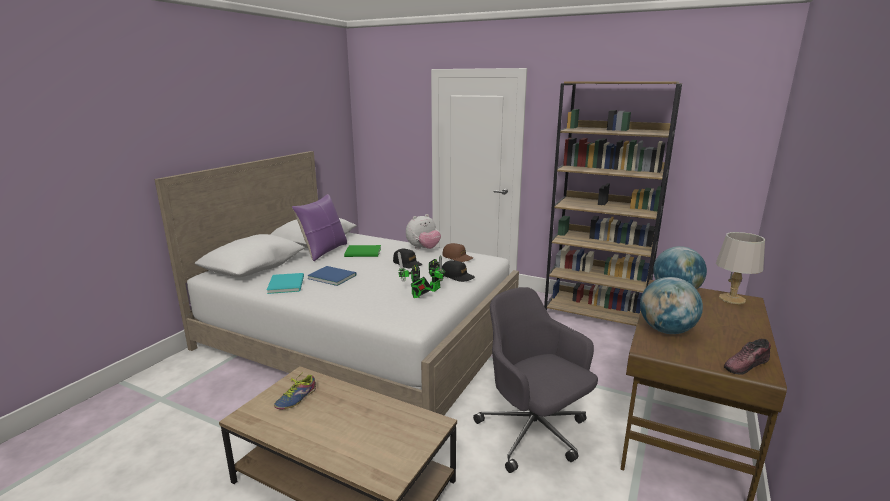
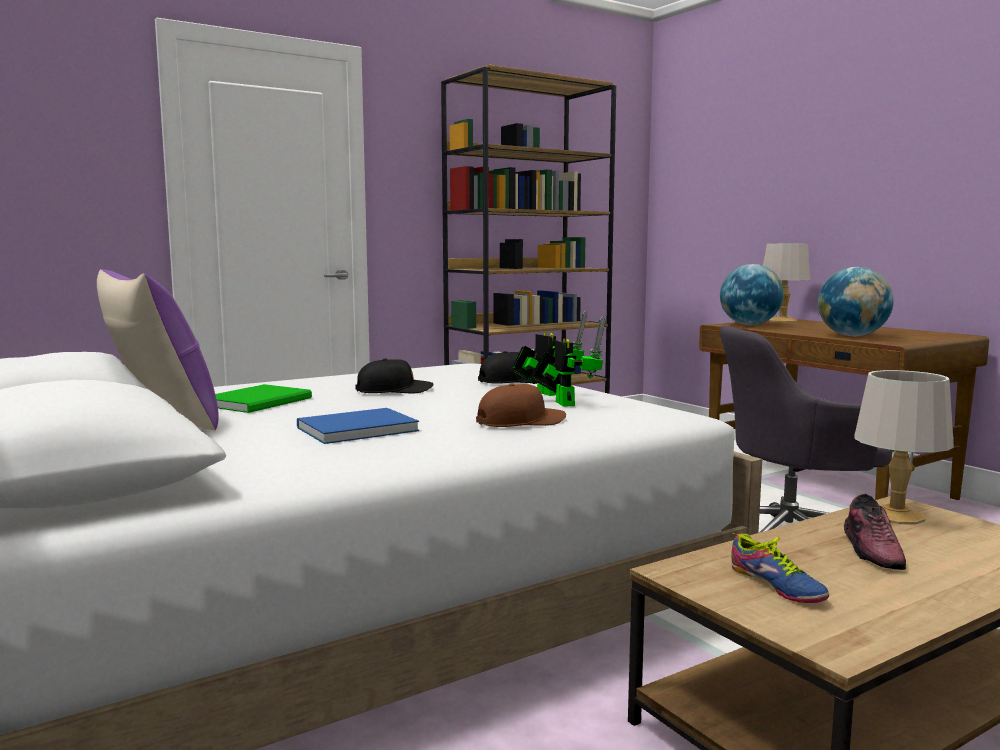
camera: 60 degrees left, 10 degrees down
turquoise book [267,273,304,294] -> none
toy robot [397,251,432,298] -> toy robot turned 120 degrees counterclockwise [530,316,606,407]
plush toy [406,214,441,249] -> none
brown cap [443,243,473,262] -> brown cap moved to [476,383,566,427]
shoe [724,339,771,375] -> shoe moved to [844,494,906,570]
none -> grey table lamp [854,370,954,525]

